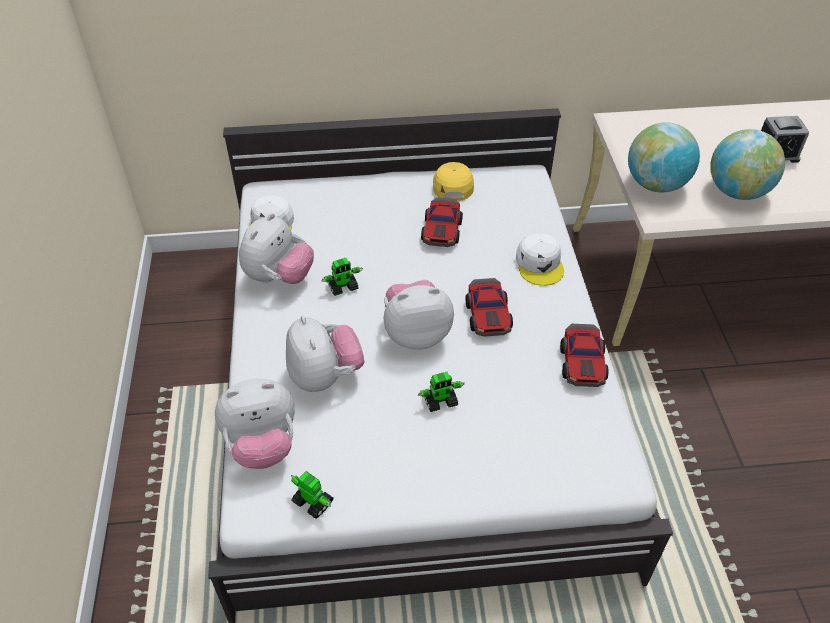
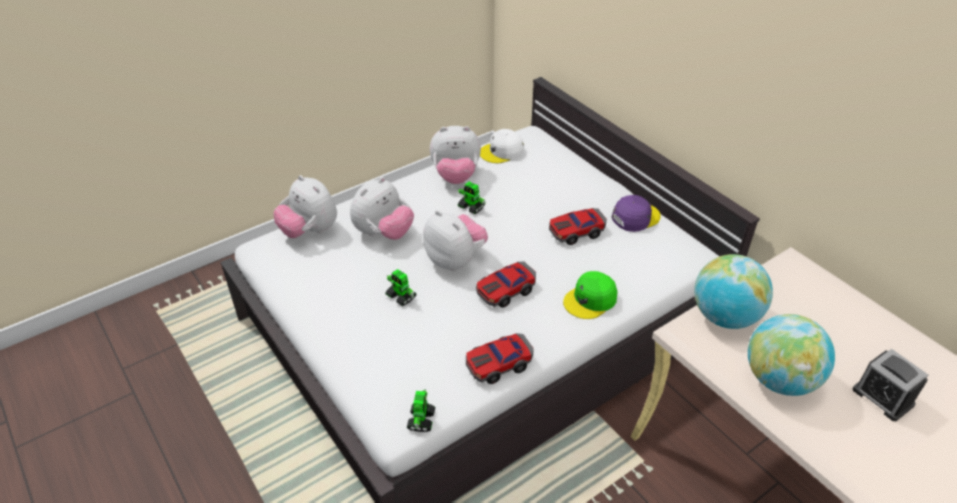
camera: 60 degrees right, 5 degrees down
toy robot [291,472,334,519] -> toy robot moved to [407,389,435,432]
yellow cap [433,162,474,201] -> purple cap [612,195,661,232]
white cap [516,234,564,286] -> green cap [563,271,618,319]

